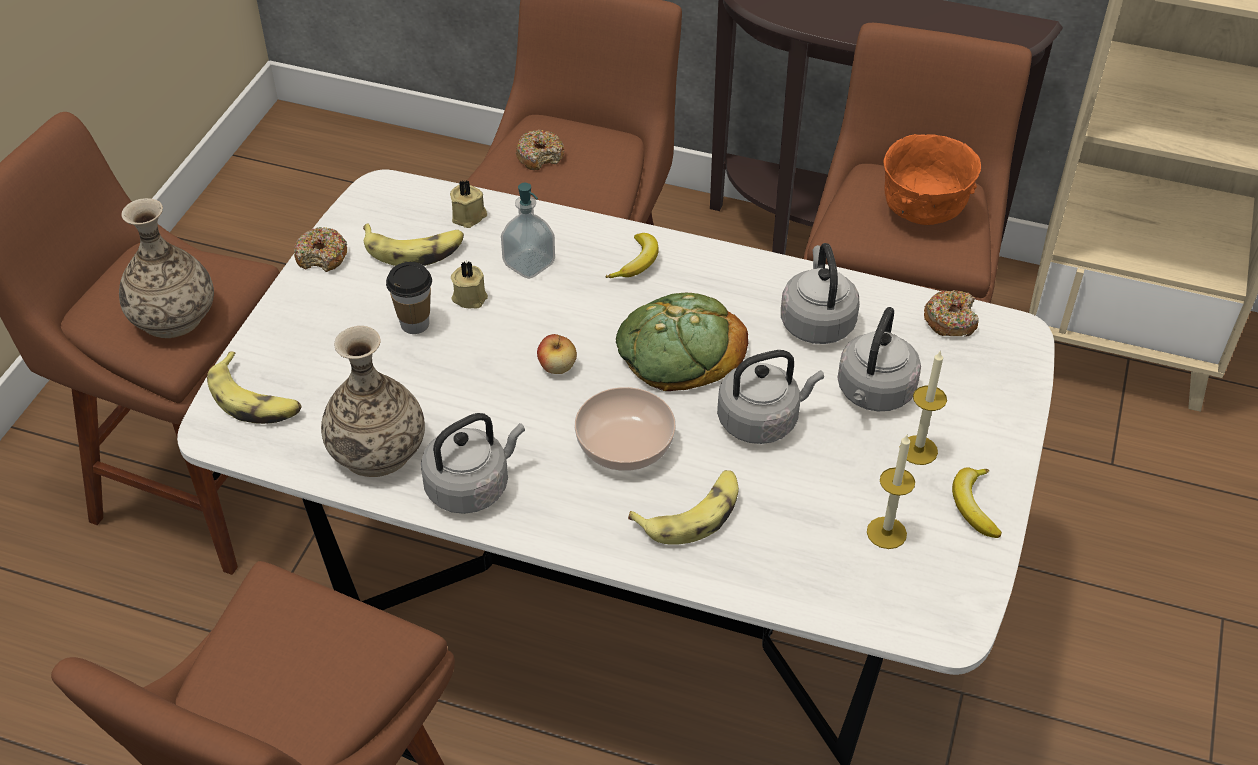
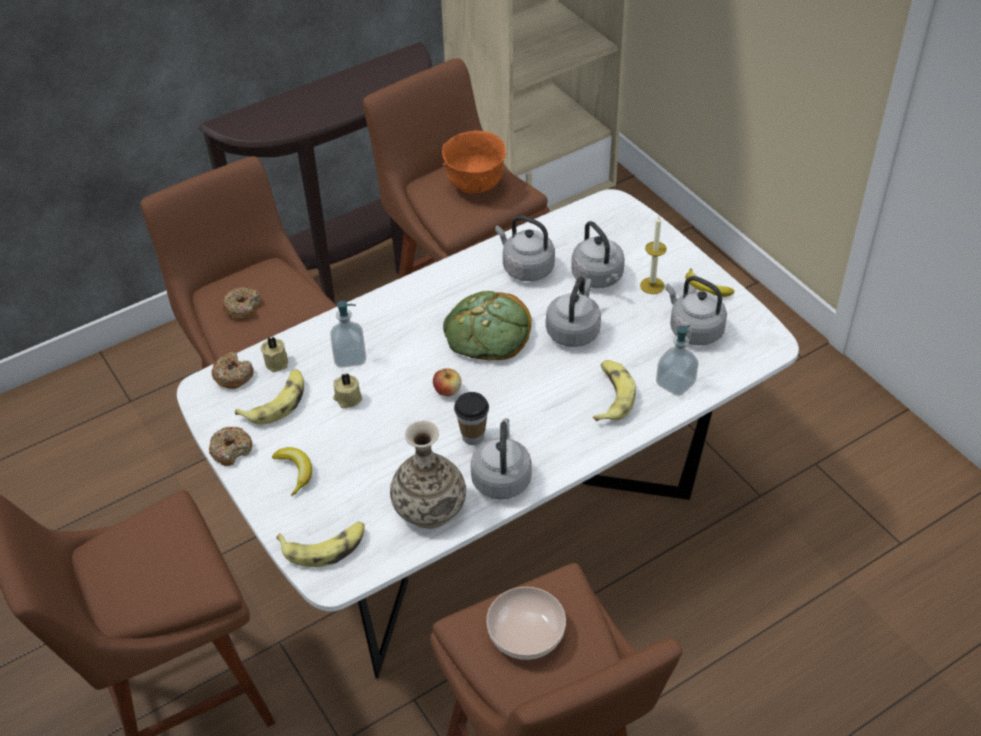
camera: 50 degrees left, 0 degrees up
vase [119,198,214,338] -> none
cup [386,262,432,334] -> cup moved to [454,392,489,445]
bowl [575,387,676,471] -> bowl moved to [486,587,566,660]
banana [606,233,659,278] -> banana moved to [272,447,312,496]
candle [867,435,915,549] -> grey kettle [665,276,727,346]
donut [924,290,979,337] -> donut moved to [212,352,253,389]
none -> soap dispenser [656,325,699,396]

